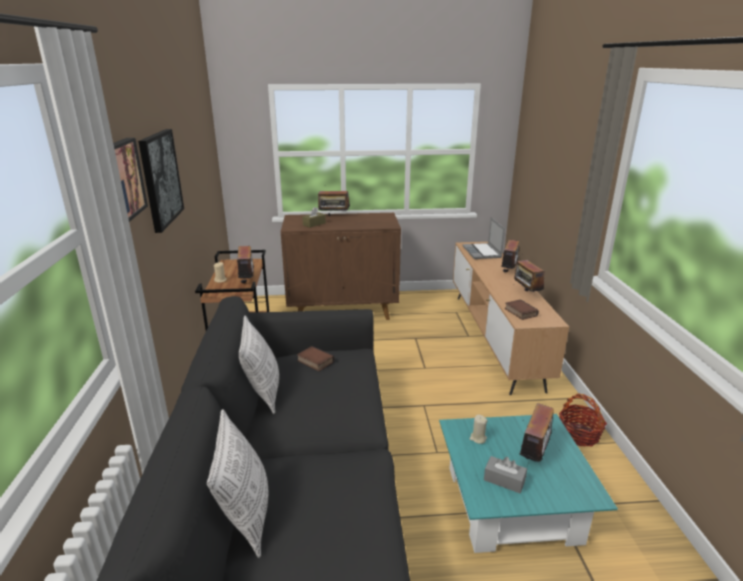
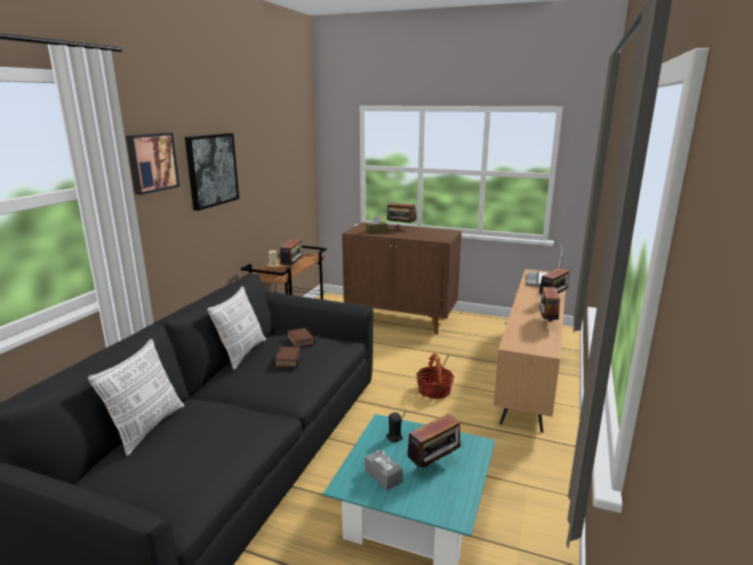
camera: 25 degrees right, 5 degrees down
beige candle [470,415,488,444] -> black candle [386,413,403,442]
book [505,299,539,320] -> book moved to [275,347,302,367]
basket [559,393,607,446] -> basket moved to [416,353,454,399]

